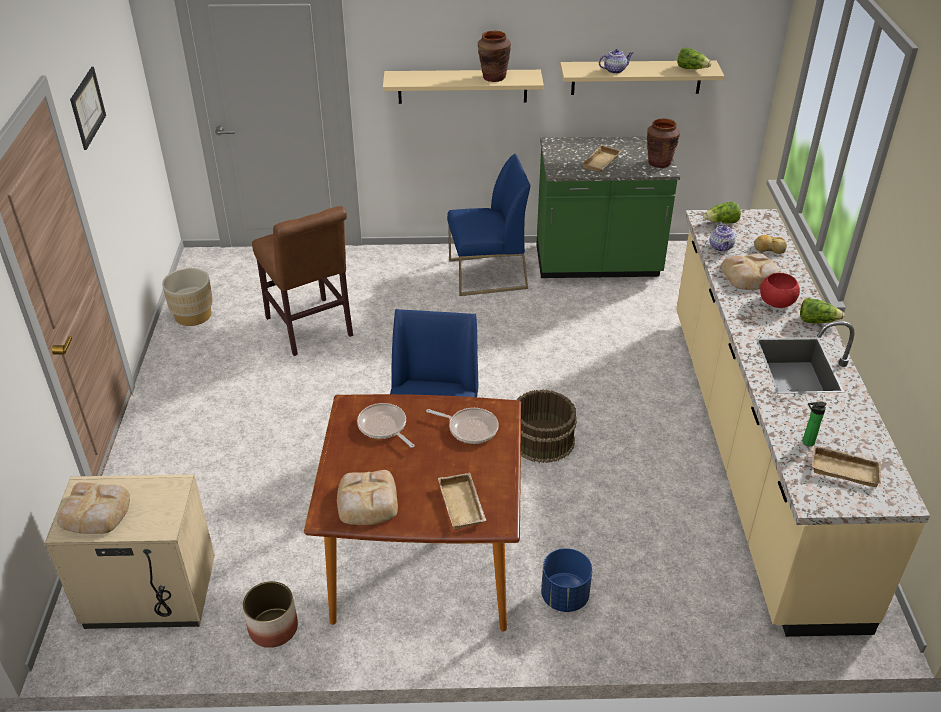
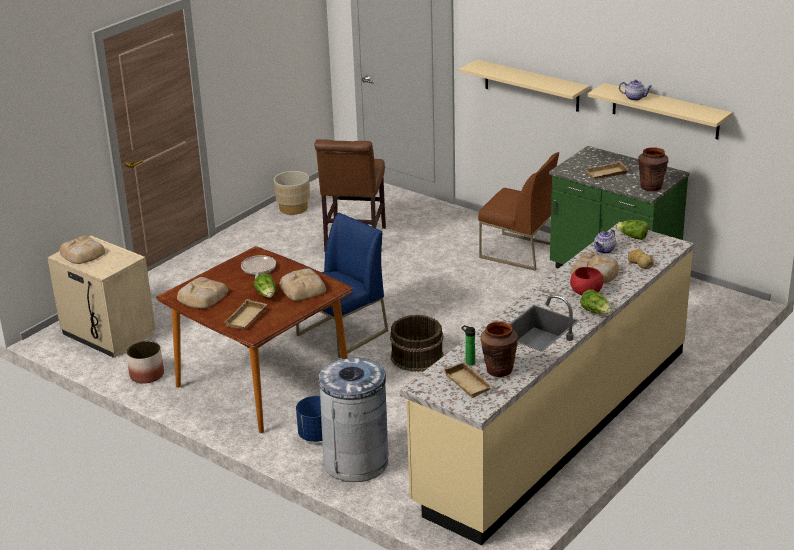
camera: 40 degrees right, 10 degrees down
picture [70,67,106,150] -> none
frying pan [426,408,499,444] -> bread [279,269,326,301]
blue chair [447,154,531,296] -> brown chair [478,152,559,271]
brown vase [478,31,511,82] -> brown vase moved to [481,321,518,377]
lettuce [677,47,712,69] -> lettuce moved to [254,273,276,298]
none -> grey trash can [318,358,389,482]

